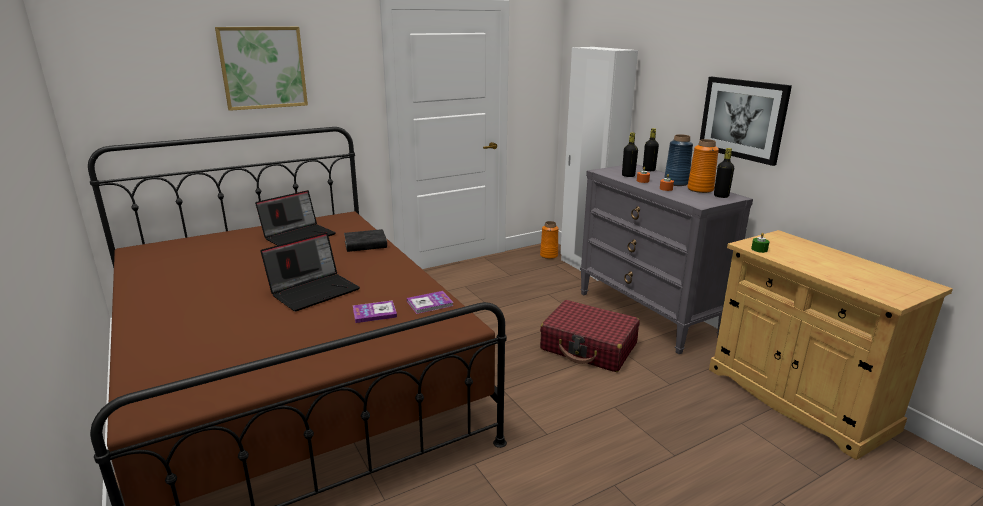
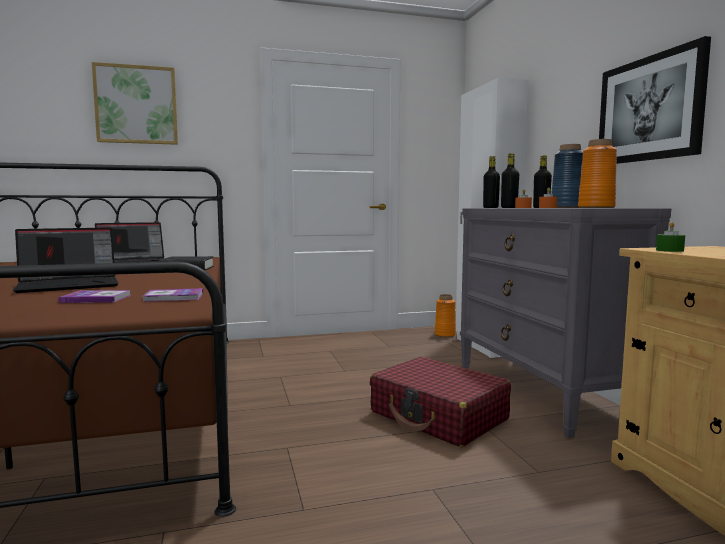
camera: 15 degrees right, 15 degrees down
black bottle [714,148,734,198] -> black bottle moved to [483,156,500,208]

